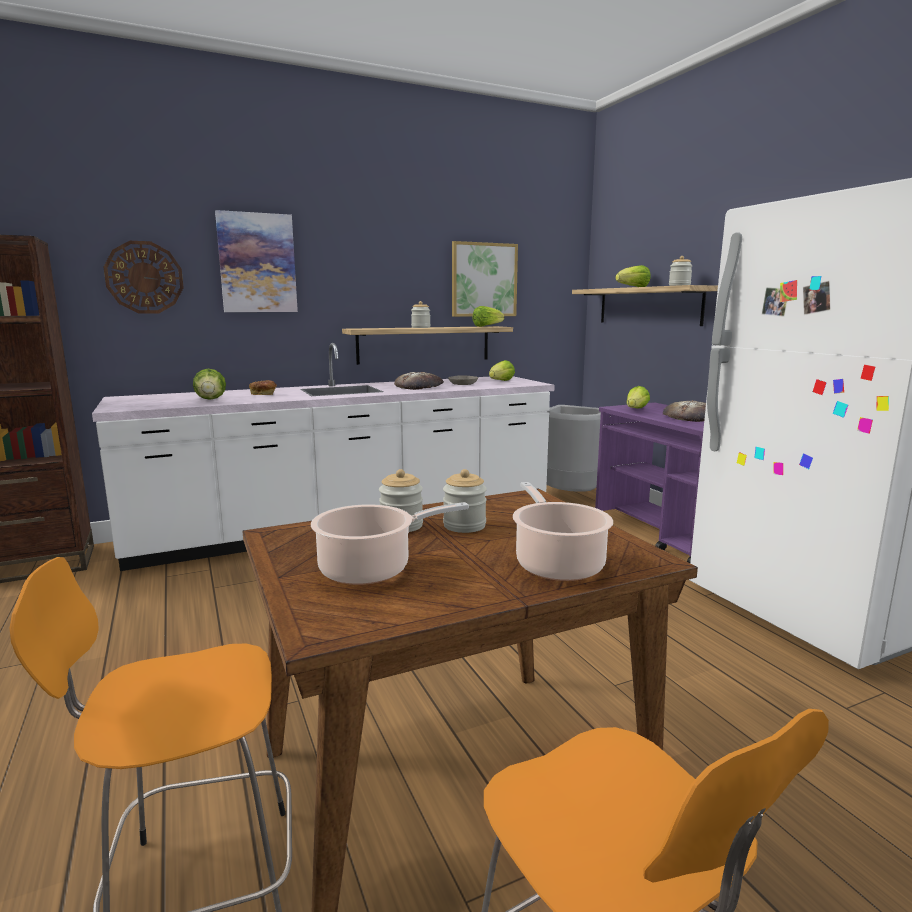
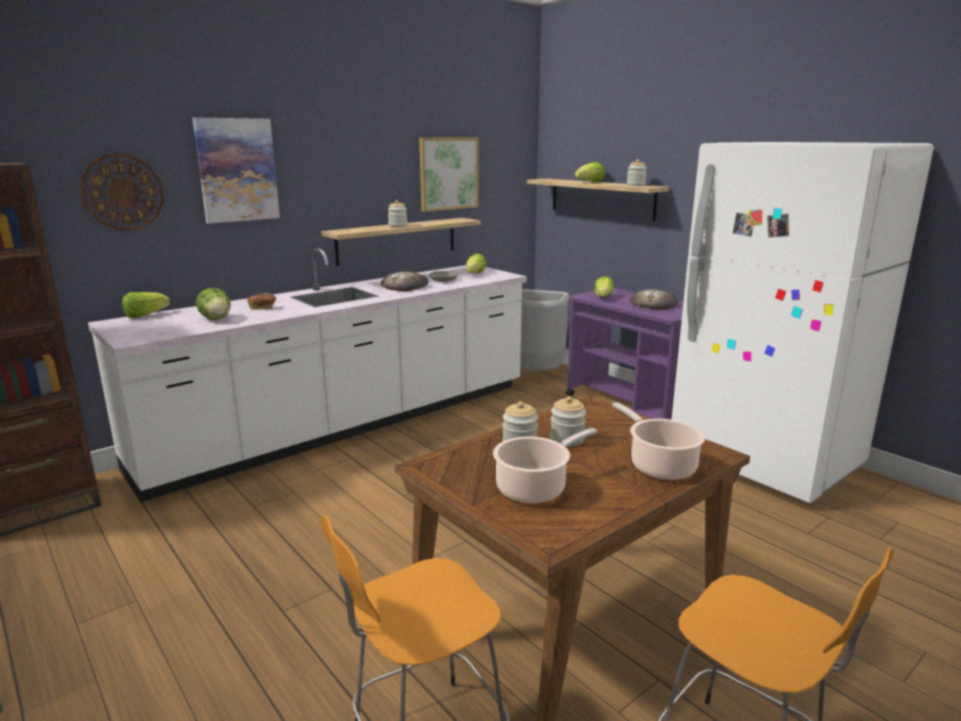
camera: 15 degrees left, 5 degrees up
lettuce [472,306,505,327] -> lettuce moved to [122,292,170,318]

